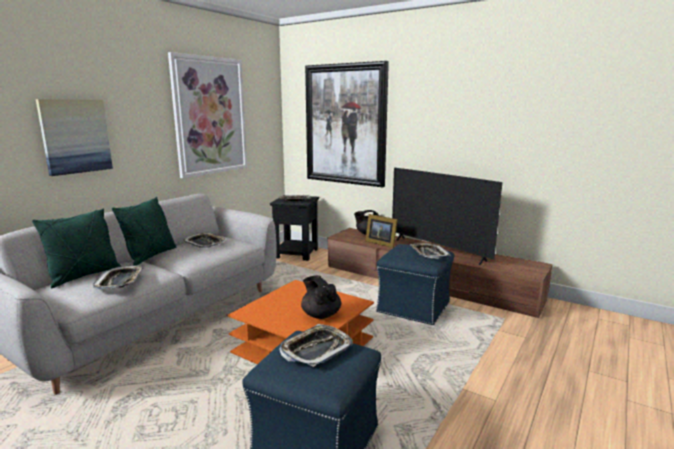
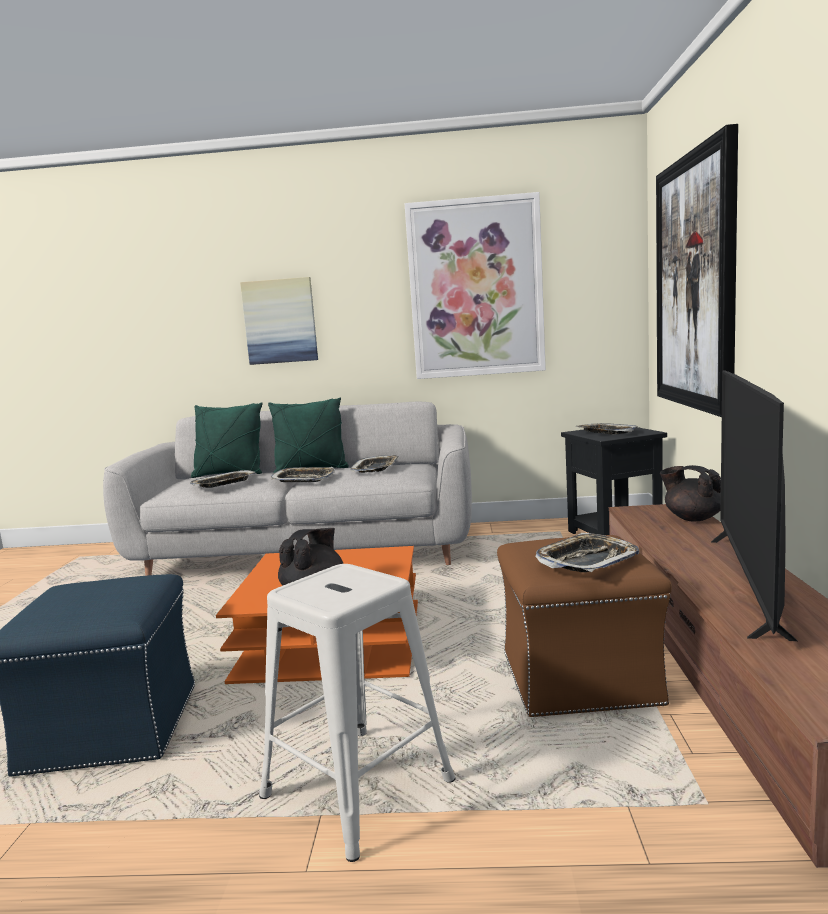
camera: 60 degrees right, 5 degrees down
tray [279,324,353,367] -> tray moved to [271,467,335,482]
picture frame [365,214,398,248] -> none
blue ottoman [376,244,454,325] -> brown ottoman [497,535,672,717]
none -> white stool [259,564,455,862]

